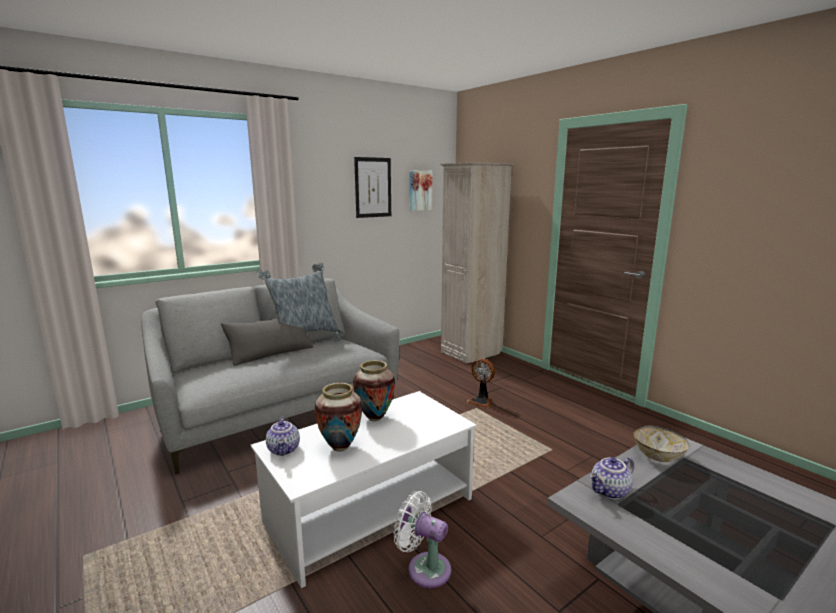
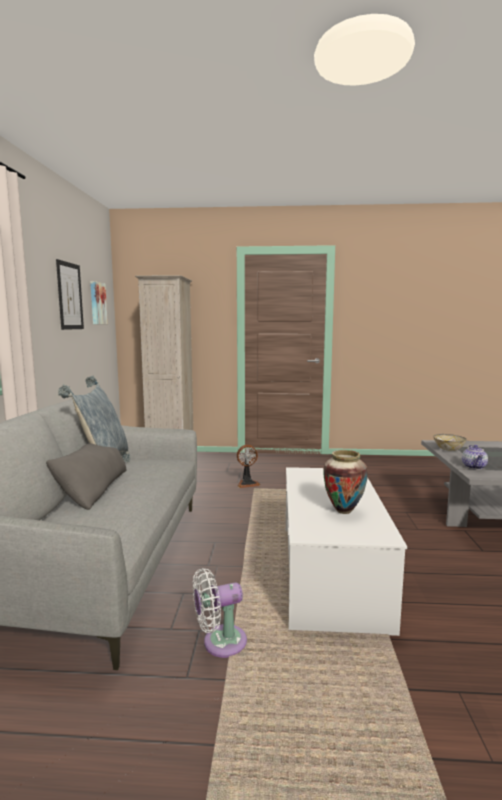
camera: 50 degrees left, 5 degrees down
teapot [266,416,300,456] -> none
vase [353,360,395,421] -> none
white fan [394,491,451,588] -> white fan moved to [193,568,247,658]

